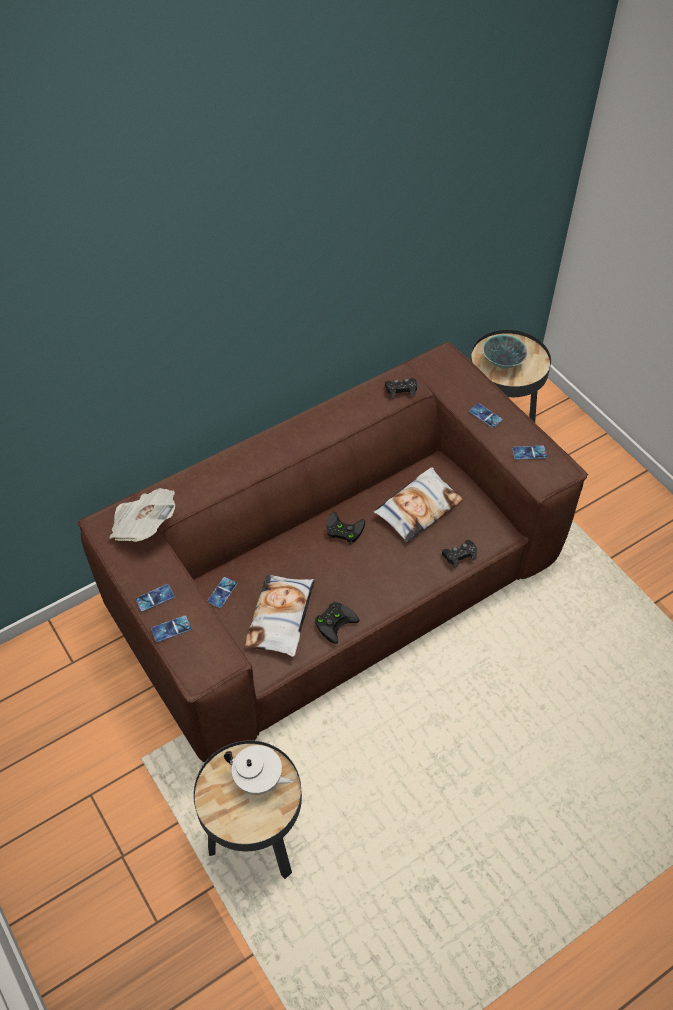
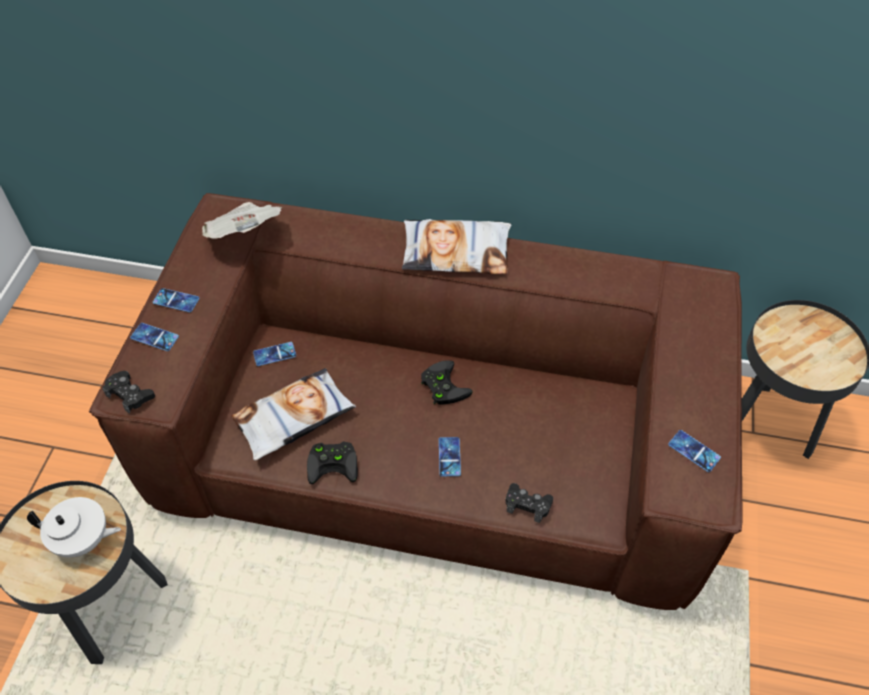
camera: 45 degrees right, 0 degrees up
white teapot [224,745,293,795] -> white teapot turned 60 degrees counterclockwise [27,497,121,558]
pillow [374,467,463,542] -> pillow moved to [402,219,511,274]
black game controller [385,378,417,399] -> black game controller moved to [103,371,155,414]
phone [469,403,503,428] -> phone moved to [439,437,461,476]
bowl [483,334,528,369] -> none

